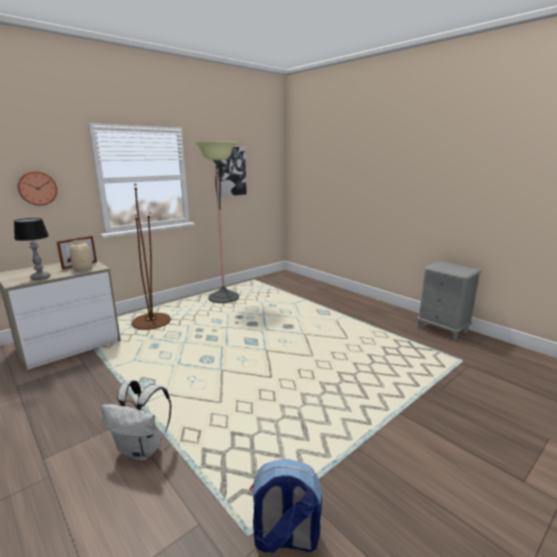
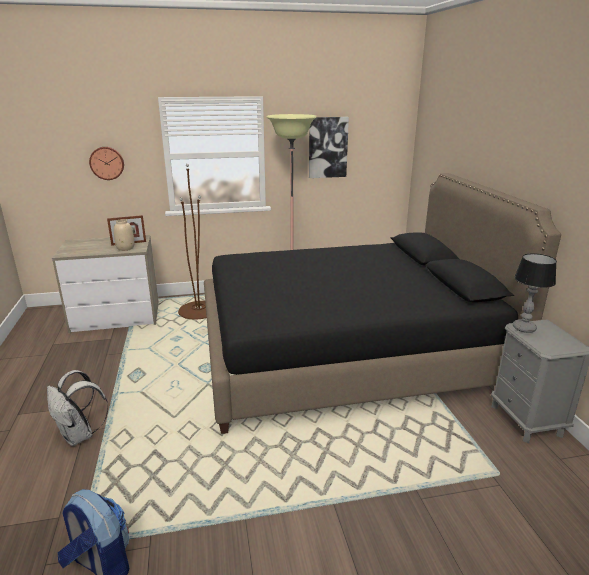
camera: 30 degrees right, 5 degrees up
table lamp [14,218,50,280] -> table lamp moved to [513,253,557,333]
none -> black bed [204,173,561,434]

